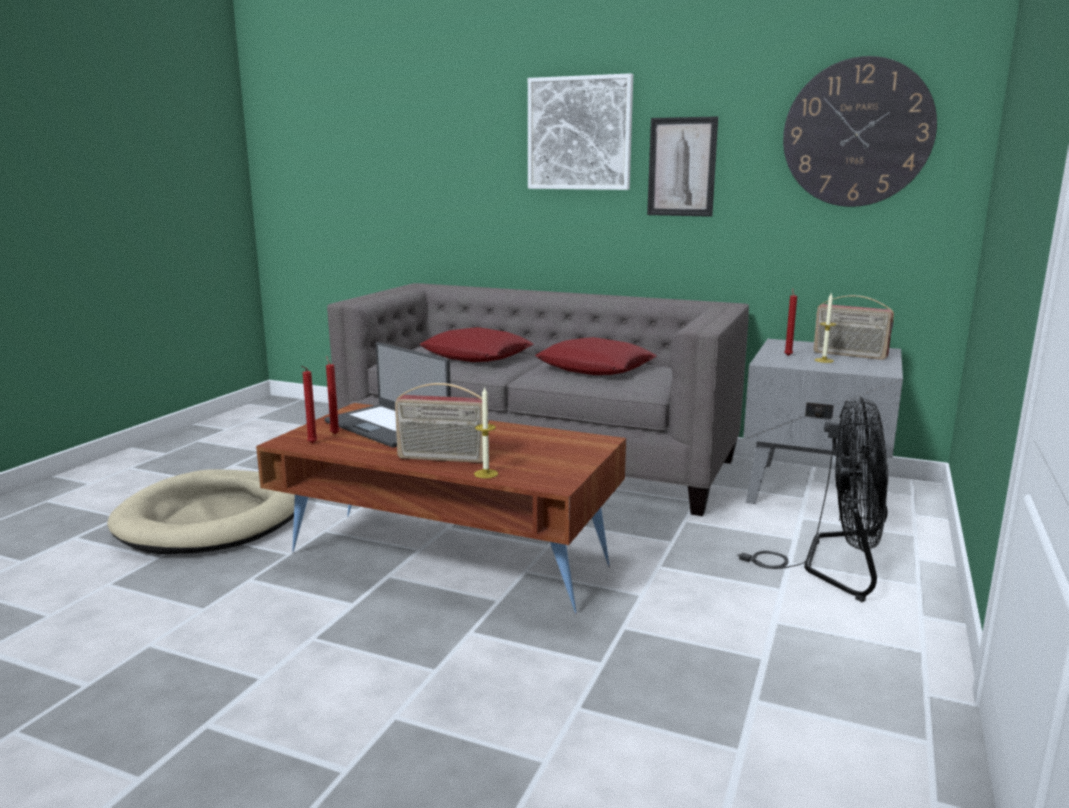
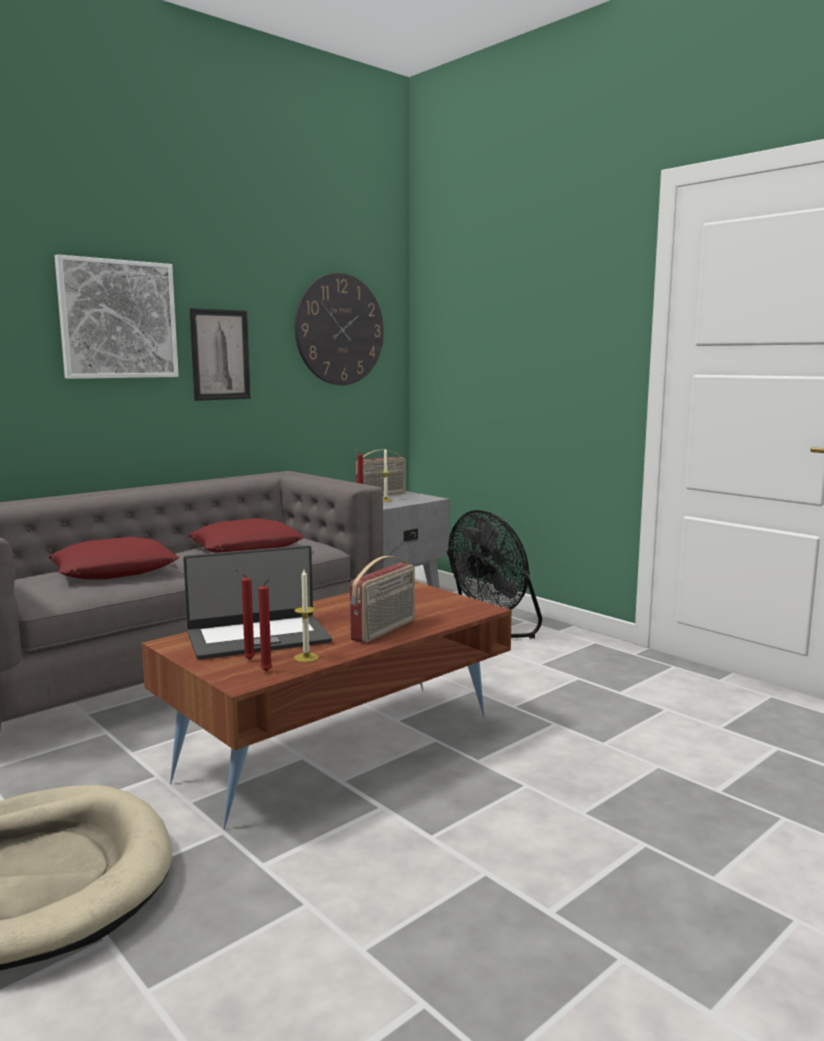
camera: 65 degrees left, 5 degrees down
candle [474,386,498,479] -> candle moved to [294,569,319,662]

